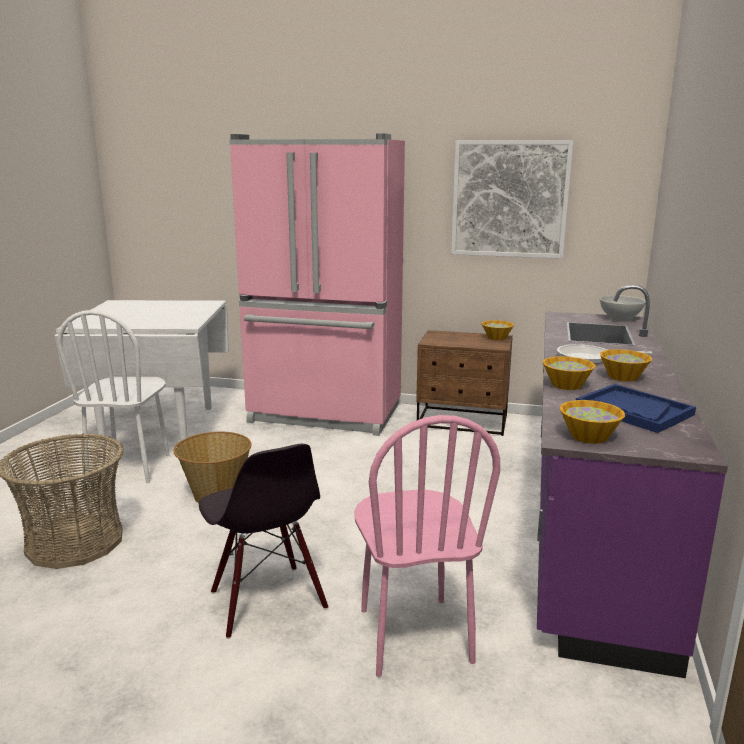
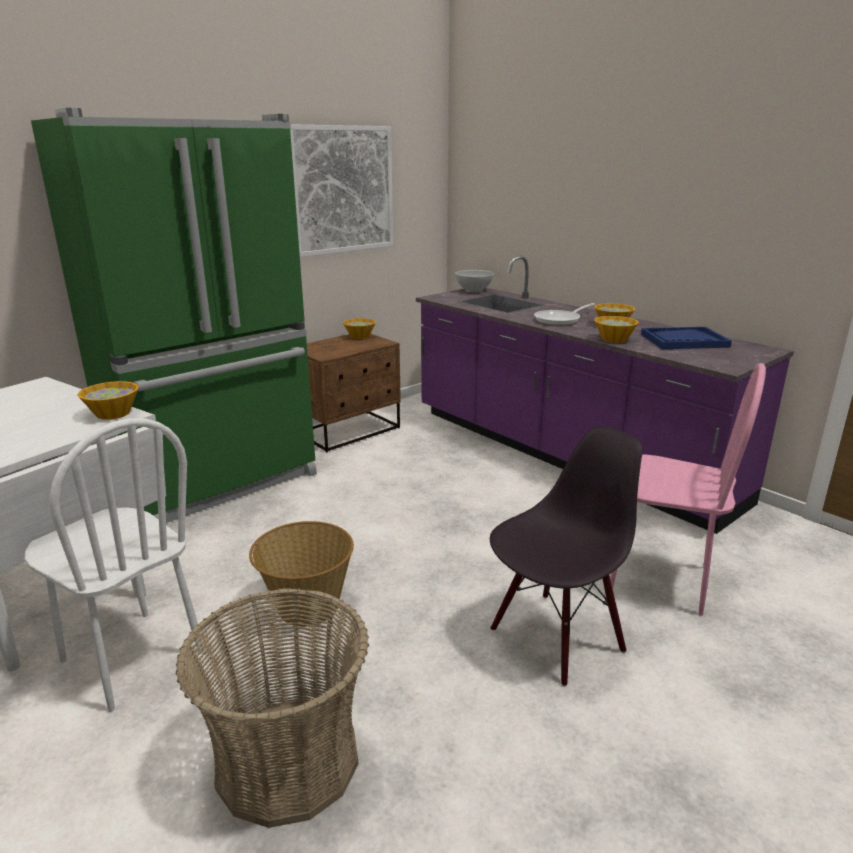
camera: 55 degrees left, 5 degrees up
black chair [199,444,328,639] -> black chair turned 45 degrees counterclockwise [490,426,643,687]
pink fridge [229,134,405,436] -> green fridge [31,108,317,523]
bowl [560,400,625,444] -> bowl moved to [77,381,139,420]

